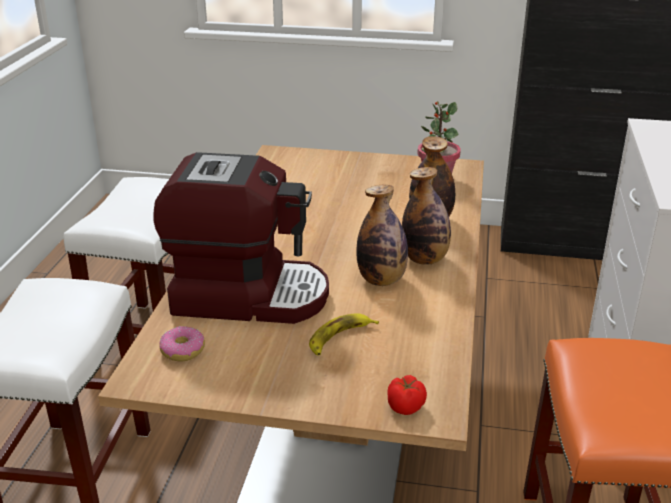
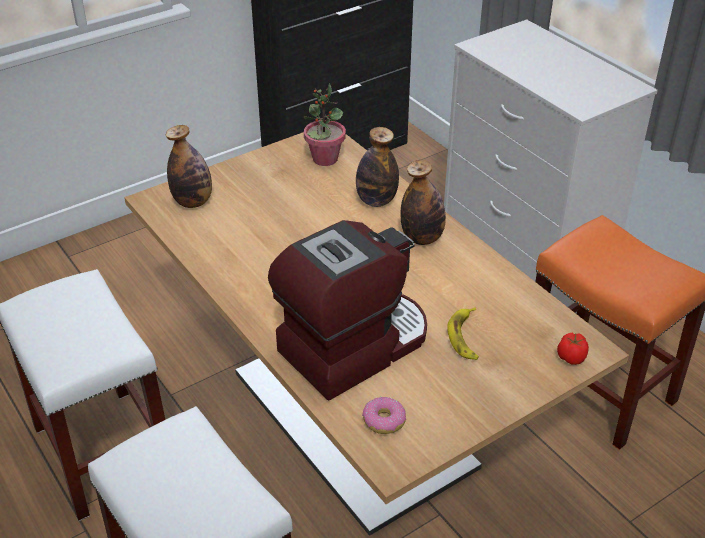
camera: 45 degrees left, 10 degrees up
bottle [357,185,408,286] -> bottle moved to [165,125,212,208]

